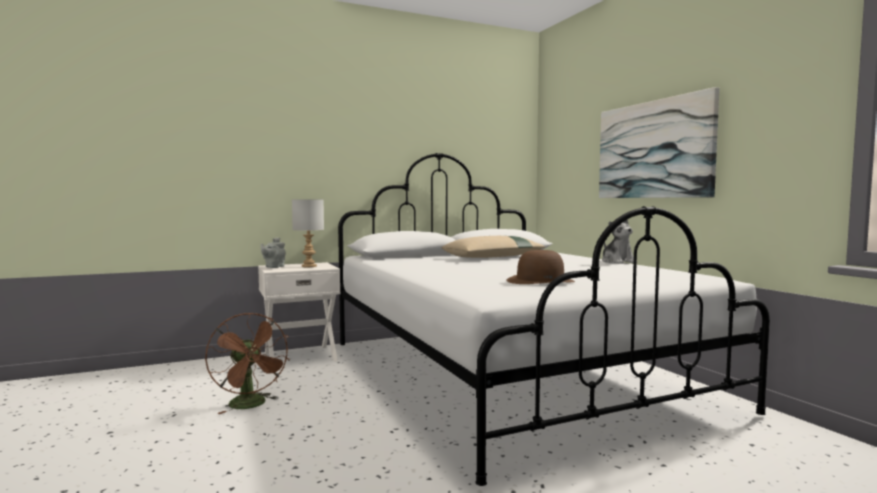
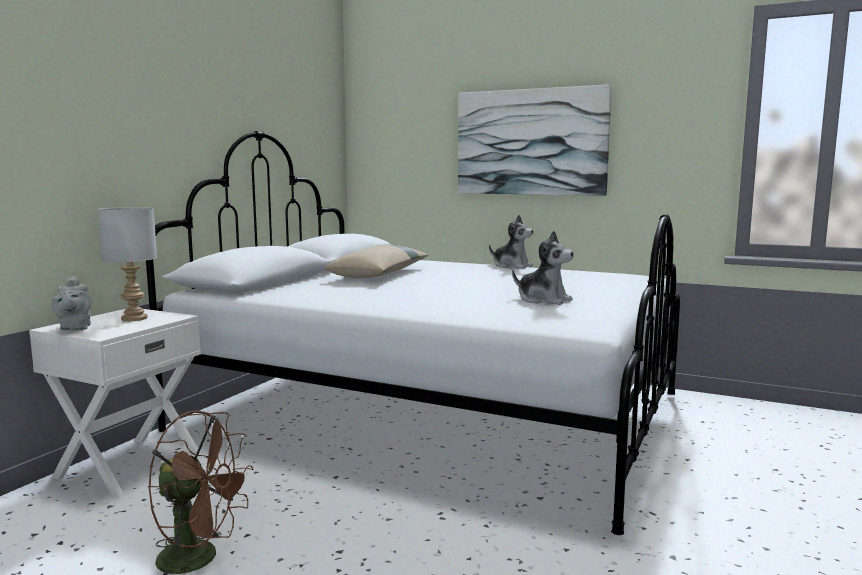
camera: 40 degrees left, 5 degrees up
brown hat [506,250,575,284] -> plush toy [512,231,574,305]

